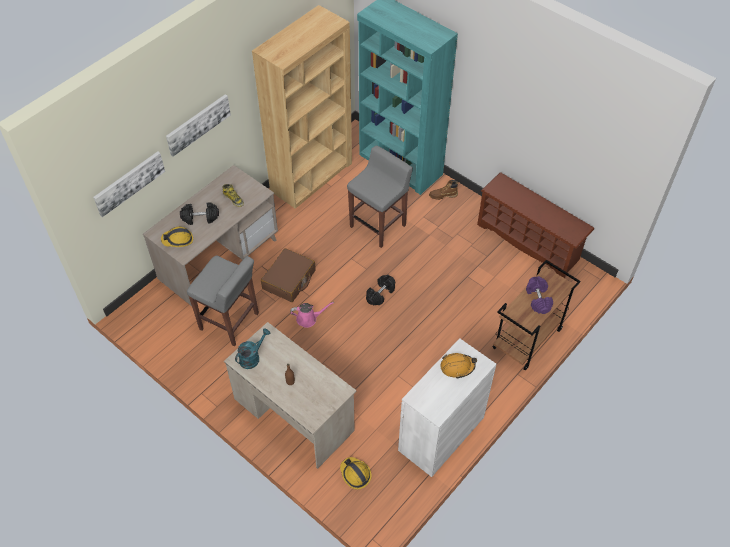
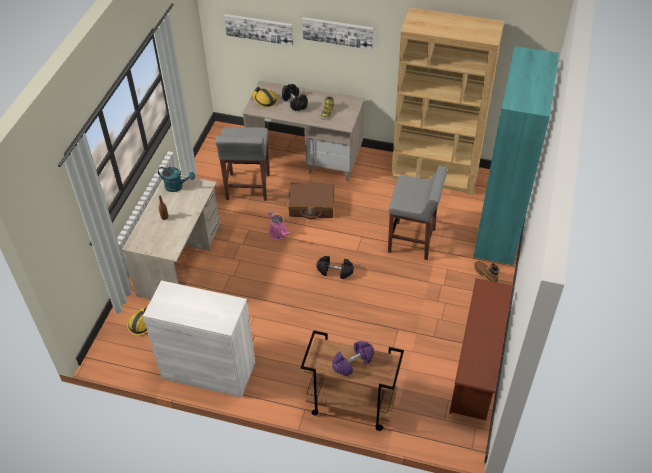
camera: 65 degrees right, 5 degrees down
orange hard hat [440,353,477,379] -> none

